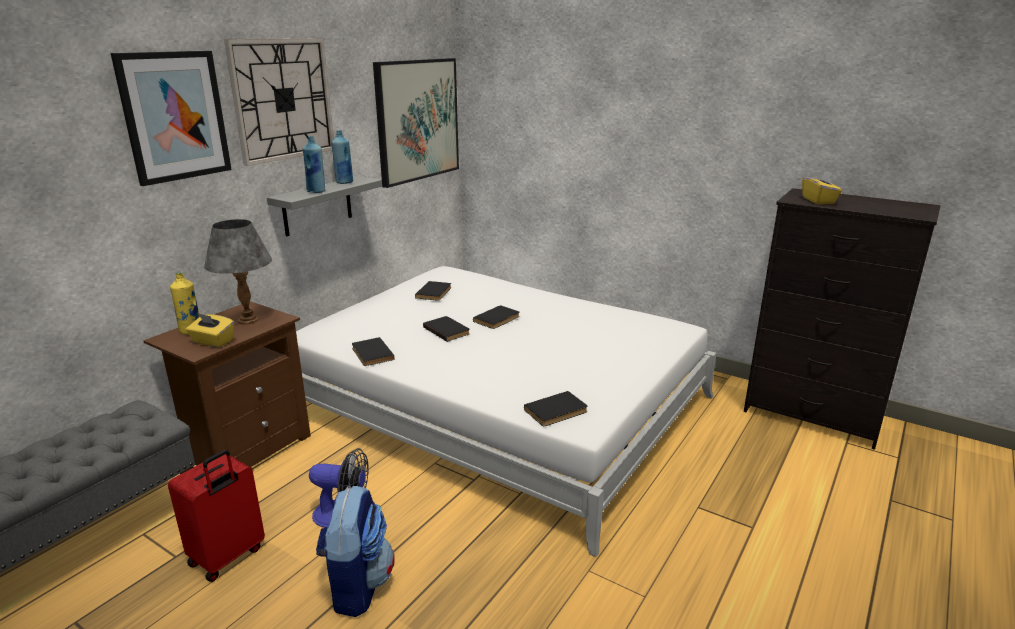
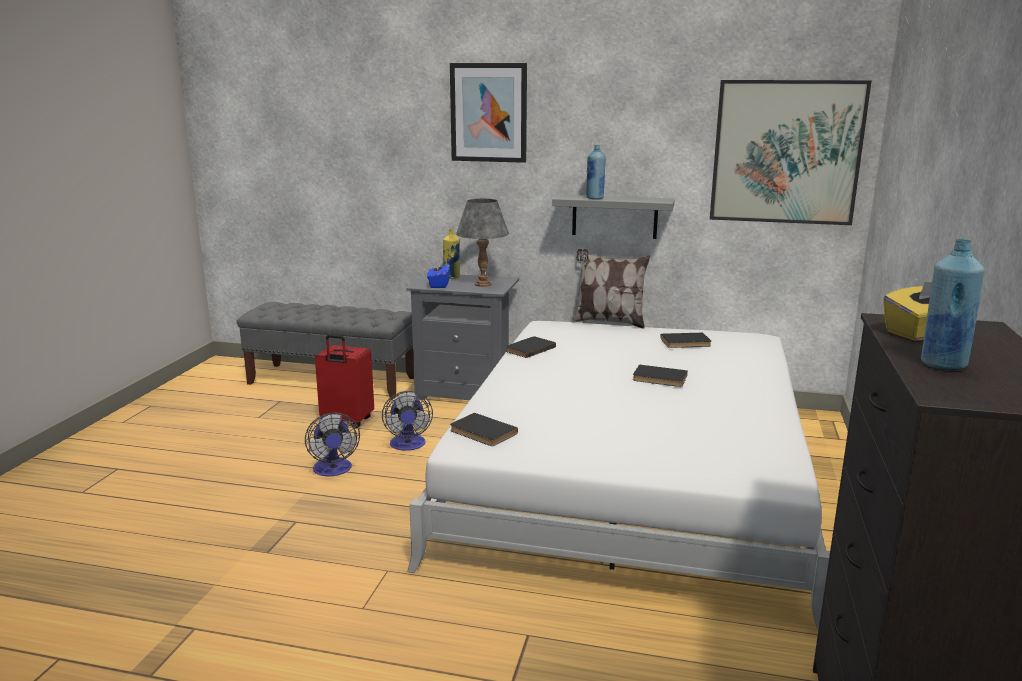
camera: 70 degrees right, 5 degrees down
brown nightstand [143,301,311,467] -> grey nightstand [406,274,519,400]
yellow tissue box [186,313,234,348] -> blue tissue box [427,259,450,288]
wall clock [224,38,334,166] -> none
backpack [316,486,395,617] -> fan [305,412,360,477]
blue bottle [331,130,353,184] -> blue bottle moved to [921,239,985,370]
black book [423,316,470,342] -> none
none -> pillow [573,249,650,329]

